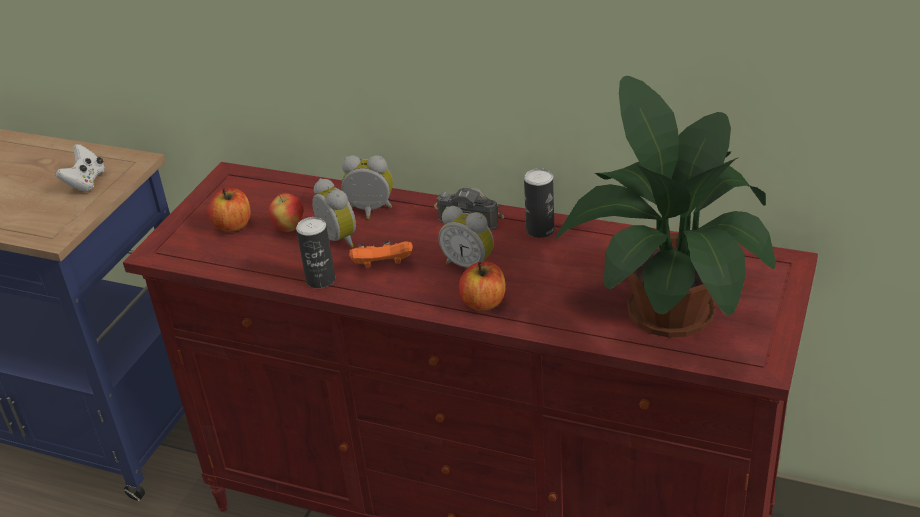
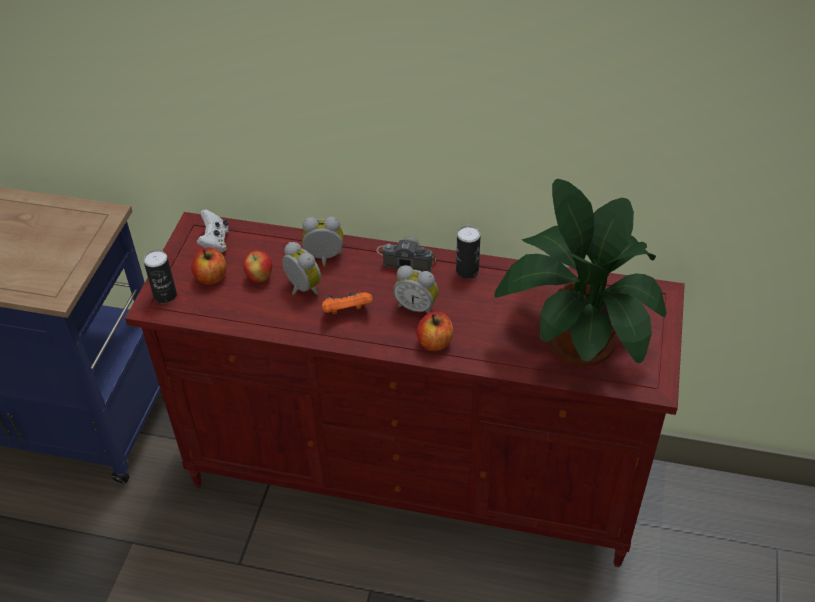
camera: 10 degrees left, 10 degrees up
white game controller [55,144,105,192] -> white game controller moved to [196,209,229,252]
can [296,217,335,288] -> can moved to [143,250,177,303]

